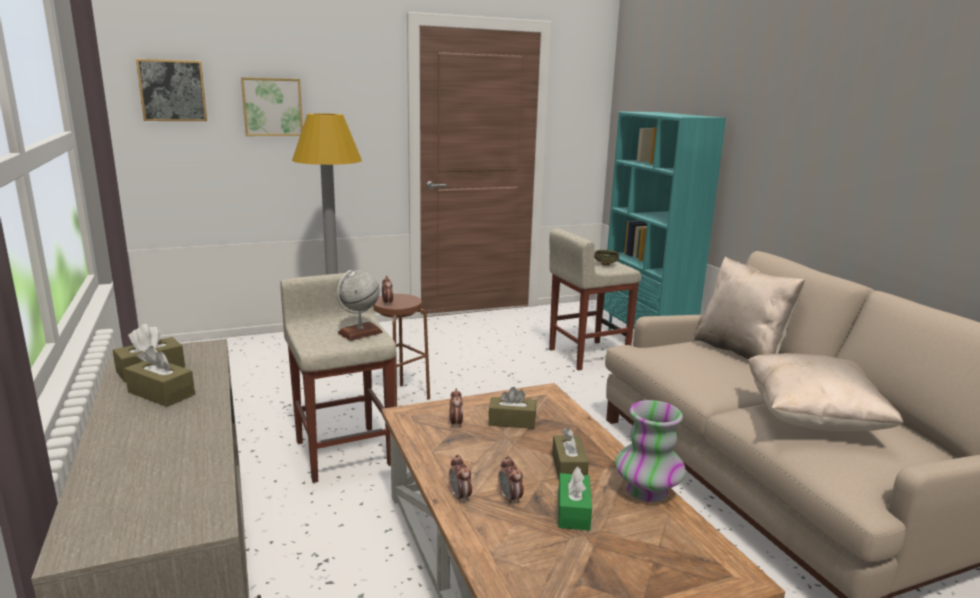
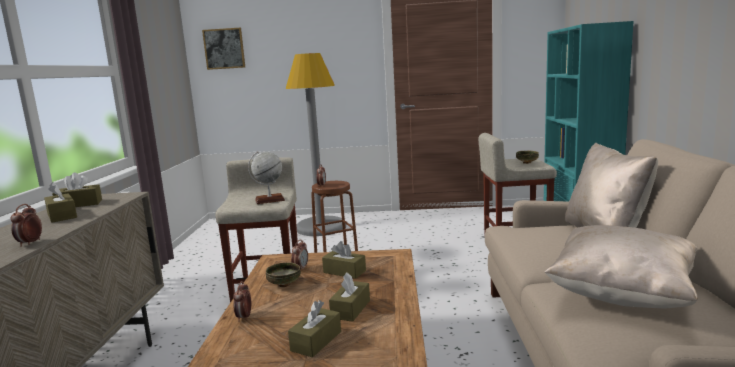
camera: 25 degrees right, 5 degrees down
picture [241,77,303,136] -> none
alarm clock [498,456,524,505] -> alarm clock moved to [11,204,42,247]
green tissue box [558,467,592,531] -> brown tissue box [288,300,341,357]
vase [615,400,686,502] -> none
none -> bowl [266,262,301,287]

